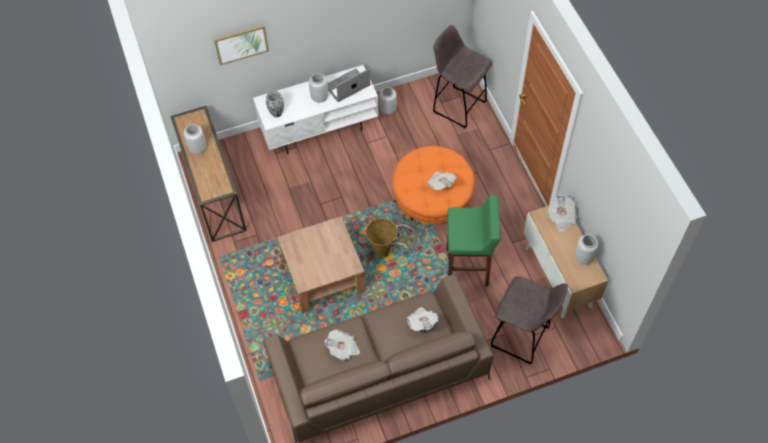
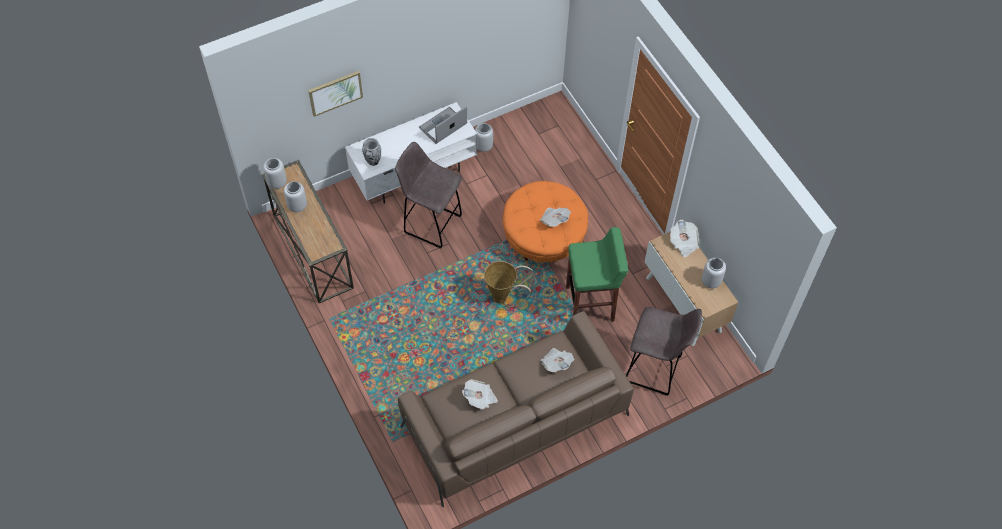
camera: 10 degrees left, 0 degrees up
brown coffee table [278,216,366,313] -> none
grey vase [309,73,328,102] -> grey vase moved to [263,158,287,189]
grey stool [433,25,492,128] -> grey stool moved to [395,142,462,249]

